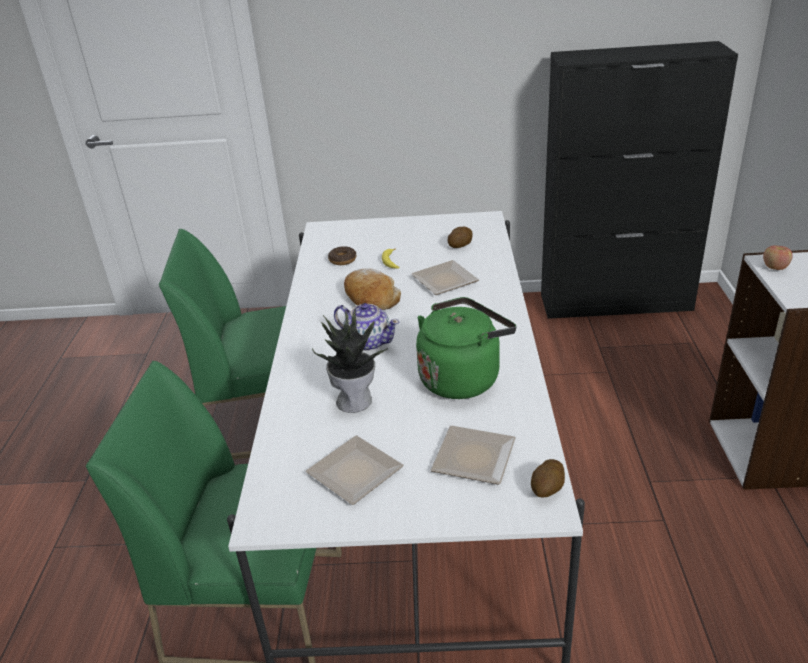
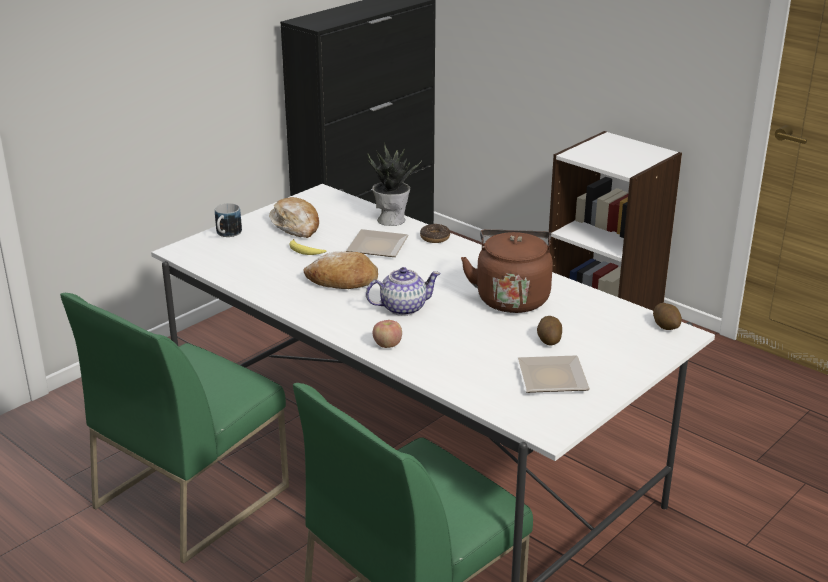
camera: 50 degrees left, 5 degrees down
potted plant [312,310,389,413] -> potted plant moved to [368,146,422,226]
donut [328,246,356,265] -> donut moved to [420,224,450,243]
green kettle [416,297,516,399] -> brown kettle [461,229,553,313]
plate [431,425,516,485] -> none
potato [447,227,473,248] -> potato moved to [537,316,562,345]
apple [763,245,793,270] -> apple moved to [373,320,402,348]
none -> mug [215,203,242,237]
none -> bread [269,197,319,238]

